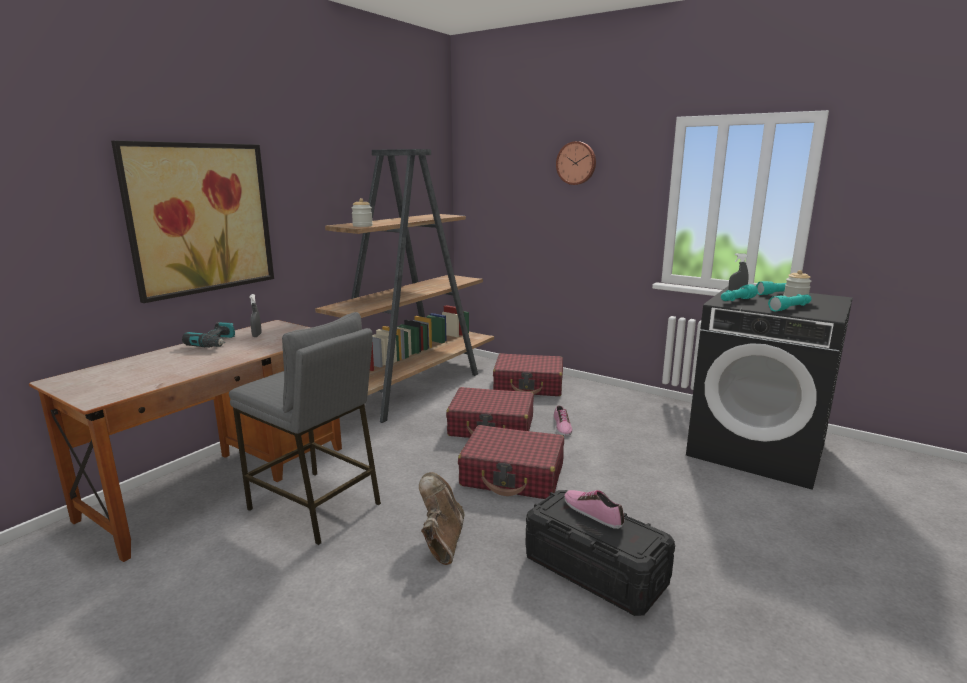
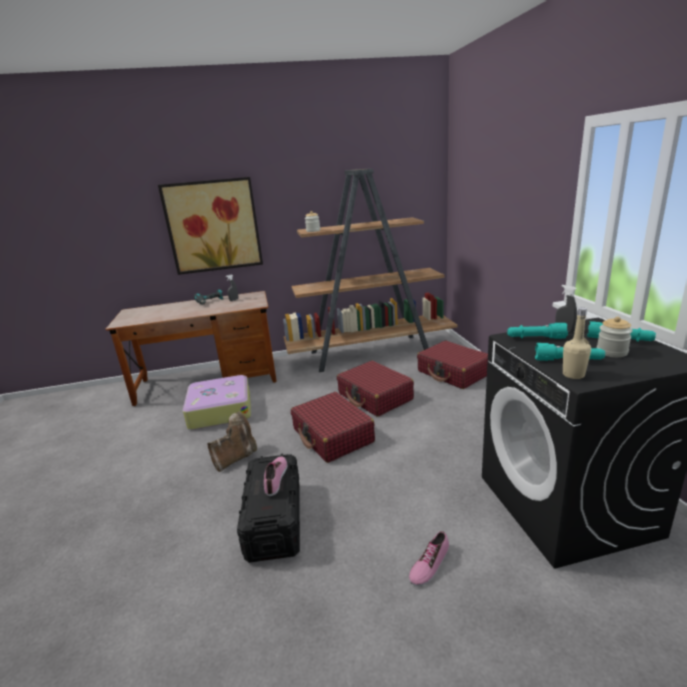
camera: 45 degrees right, 5 degrees up
grey stool [229,312,381,545] -> suitcase [183,375,251,430]
shoe [554,405,572,436] -> shoe moved to [409,531,449,586]
wall clock [556,141,596,185] -> none
none -> beige bottle [563,307,591,379]

